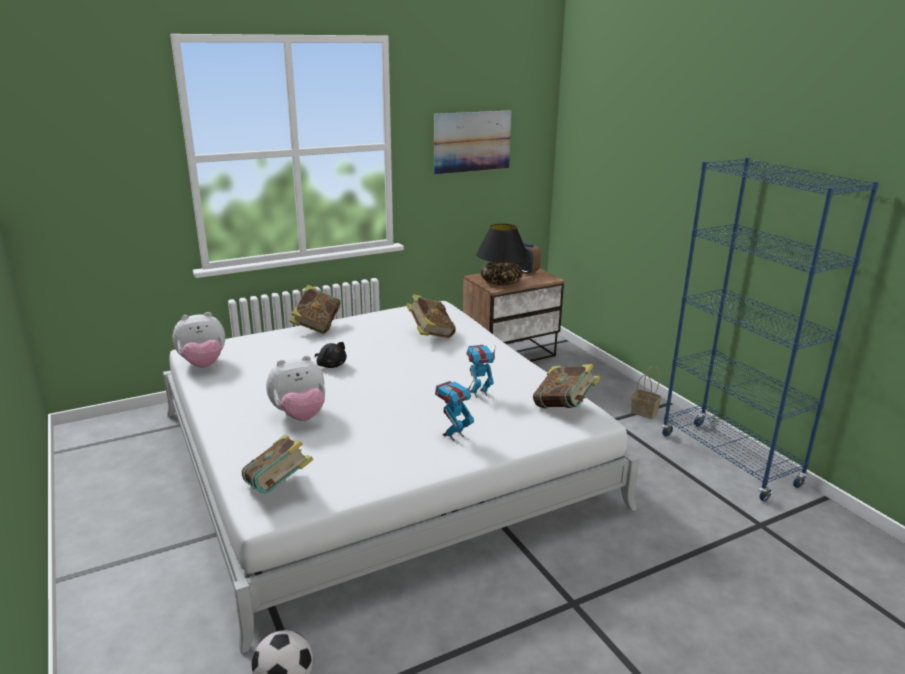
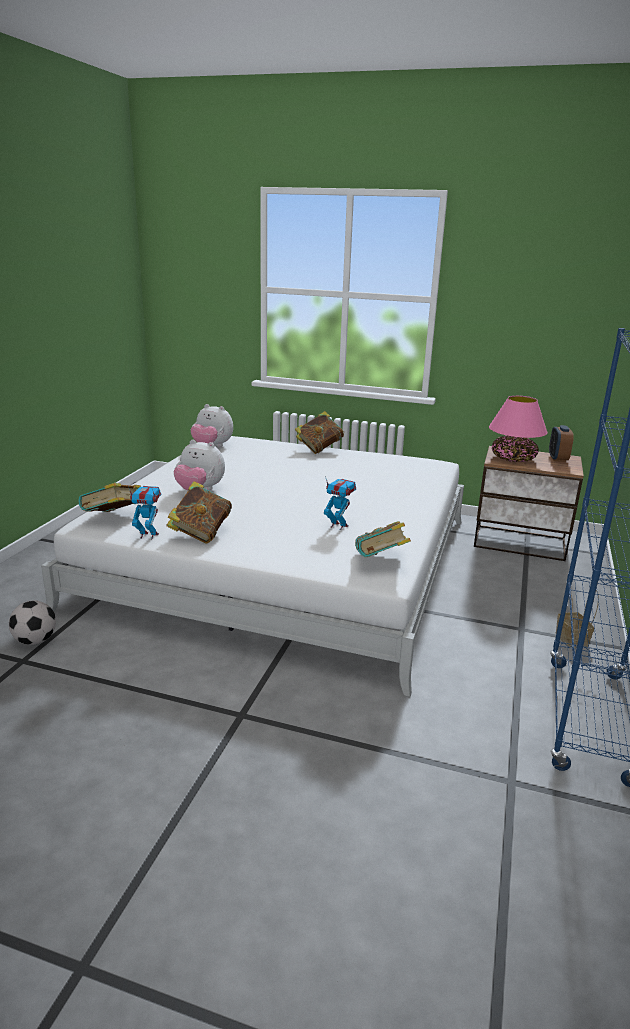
camera: 45 degrees right, 0 degrees up
black plush toy [315,342,347,368] -> none
book [406,294,456,338] -> book moved to [167,481,232,544]
picture [434,110,511,174] -> none
toy robot [435,380,474,441] -> toy robot moved to [128,486,161,540]
black table lamp [476,224,529,285] -> pink table lamp [489,396,547,462]

